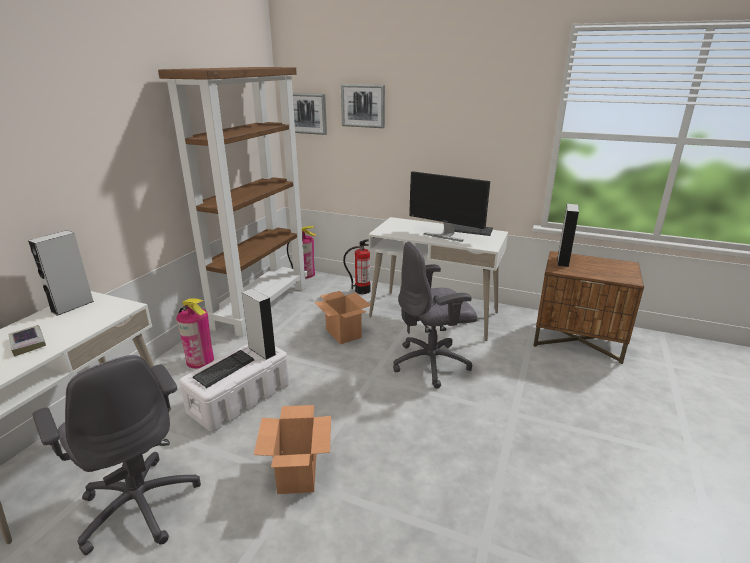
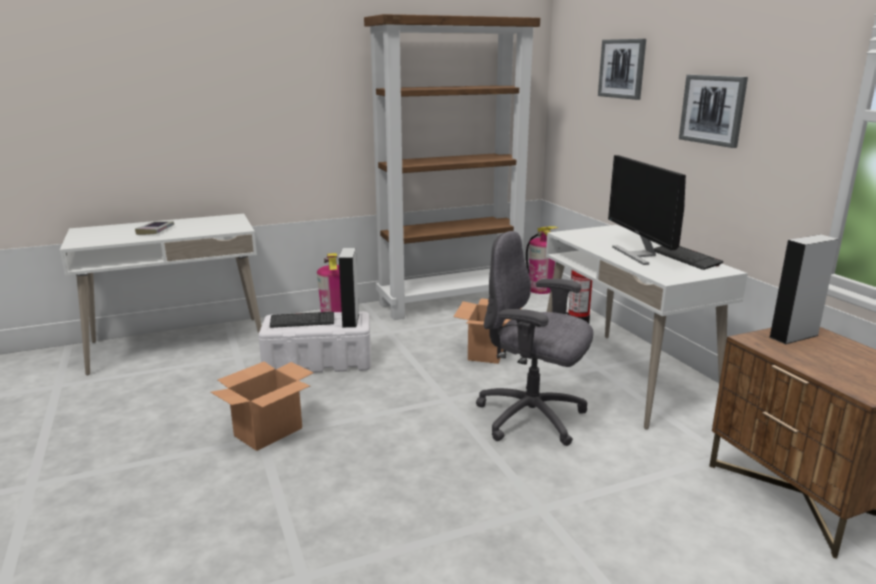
camera: 45 degrees right, 5 degrees down
grey speaker [28,230,94,316] -> none
grey office chair [32,355,201,555] -> none
picture [293,93,327,135] -> picture moved to [679,75,748,148]

